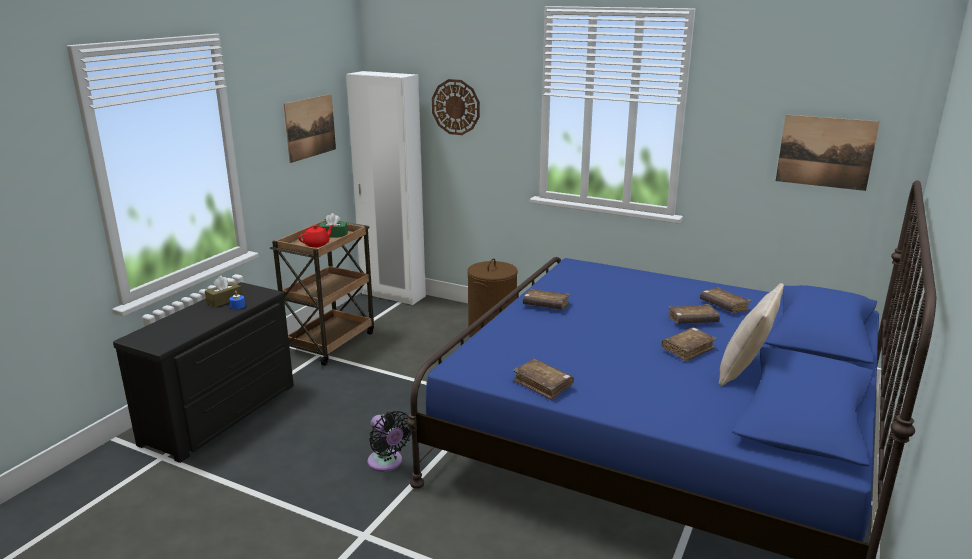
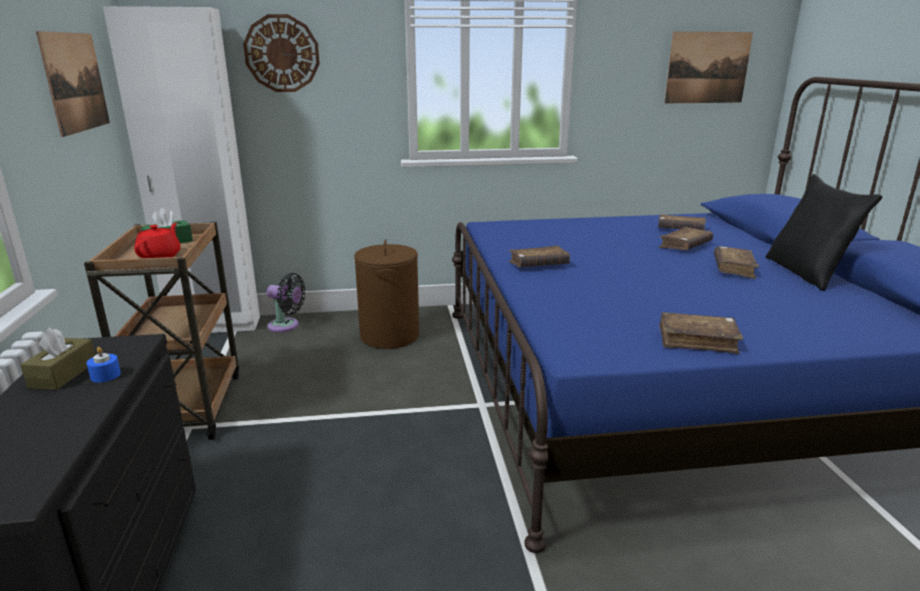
camera: 35 degrees left, 0 degrees up
black fan [367,411,412,472] -> black fan moved to [266,273,305,332]
beige pillow [719,283,784,386] -> black pillow [766,174,882,291]

